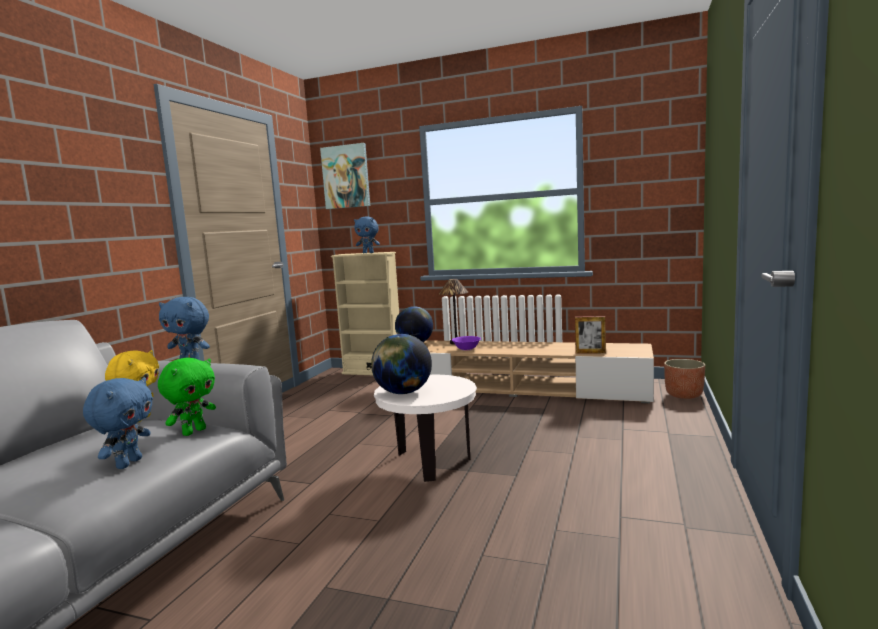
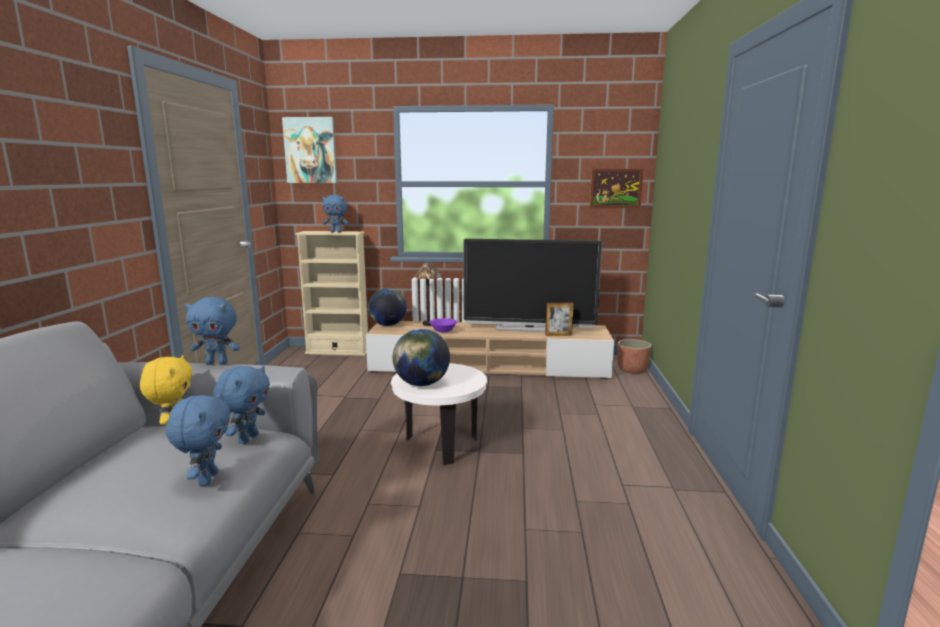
camera: 15 degrees left, 5 degrees up
green plush toy [158,358,216,436] -> blue plush toy [213,366,270,444]
none -> television [463,239,602,332]
none -> picture [590,169,643,208]

